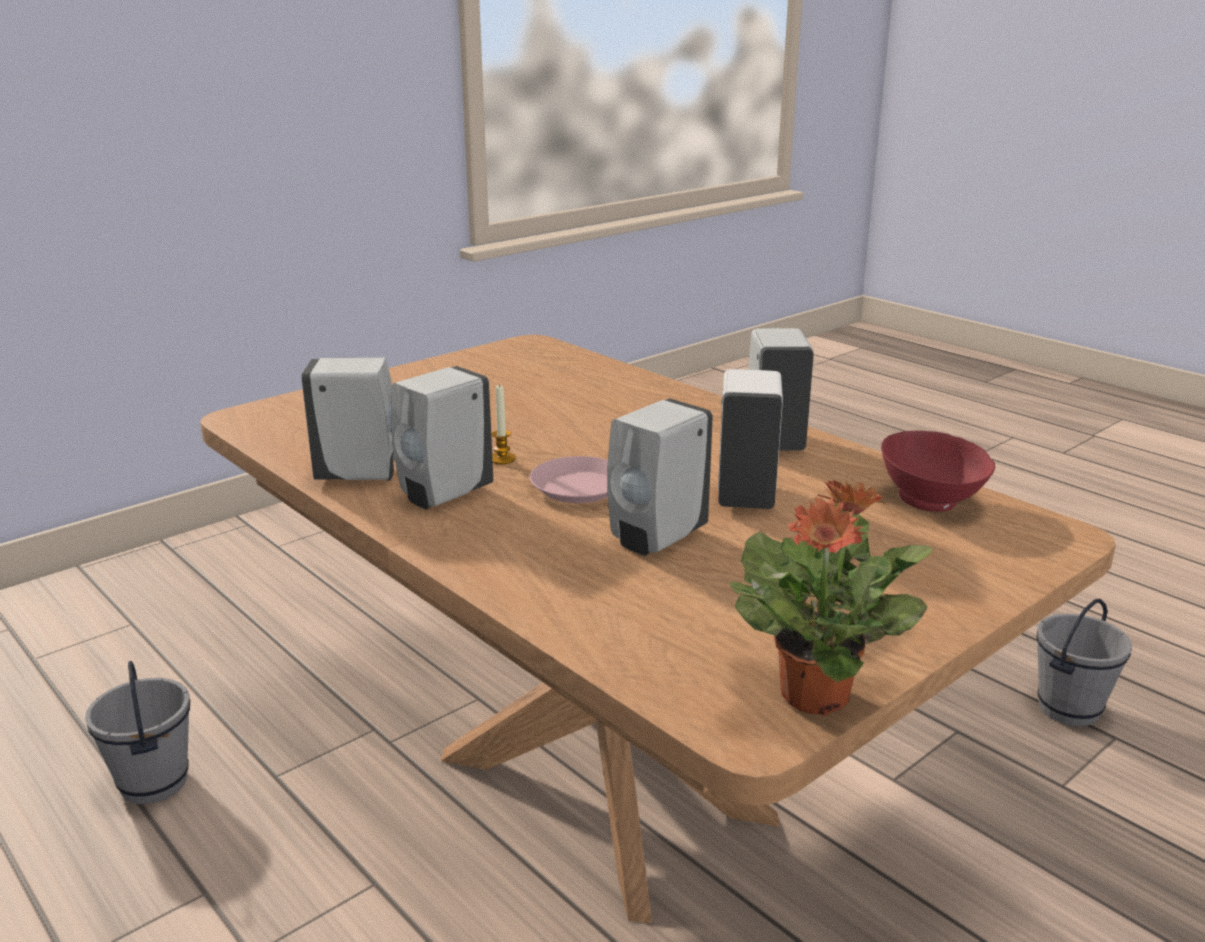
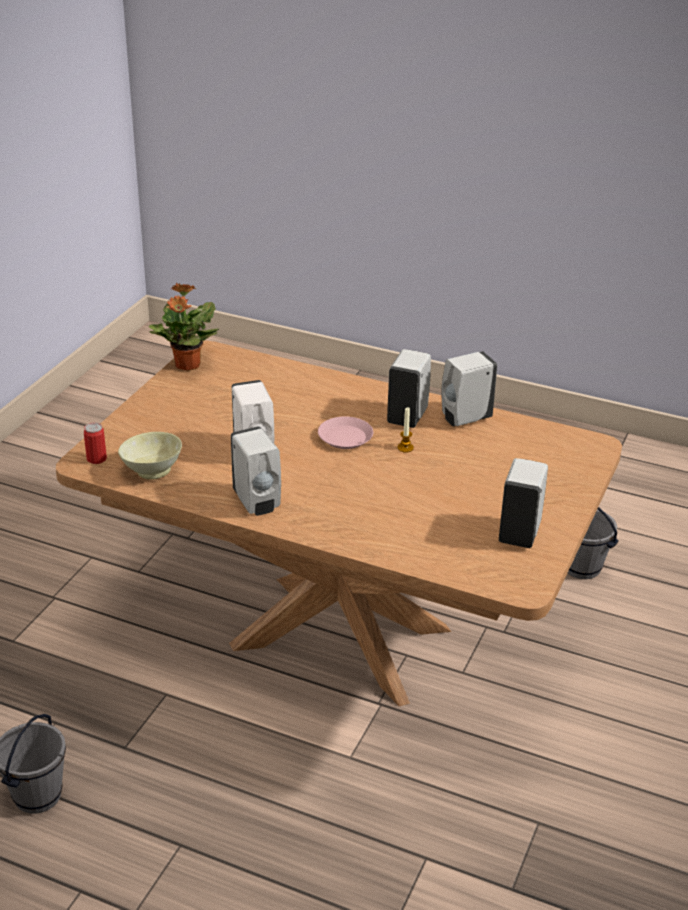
camera: 155 degrees right, 10 degrees up
white soap dispenser [607,399,713,556] -> white soap dispenser moved to [499,458,548,548]
red bowl [881,430,995,512] -> beige bowl [118,432,182,480]
none -> can [84,422,107,464]

